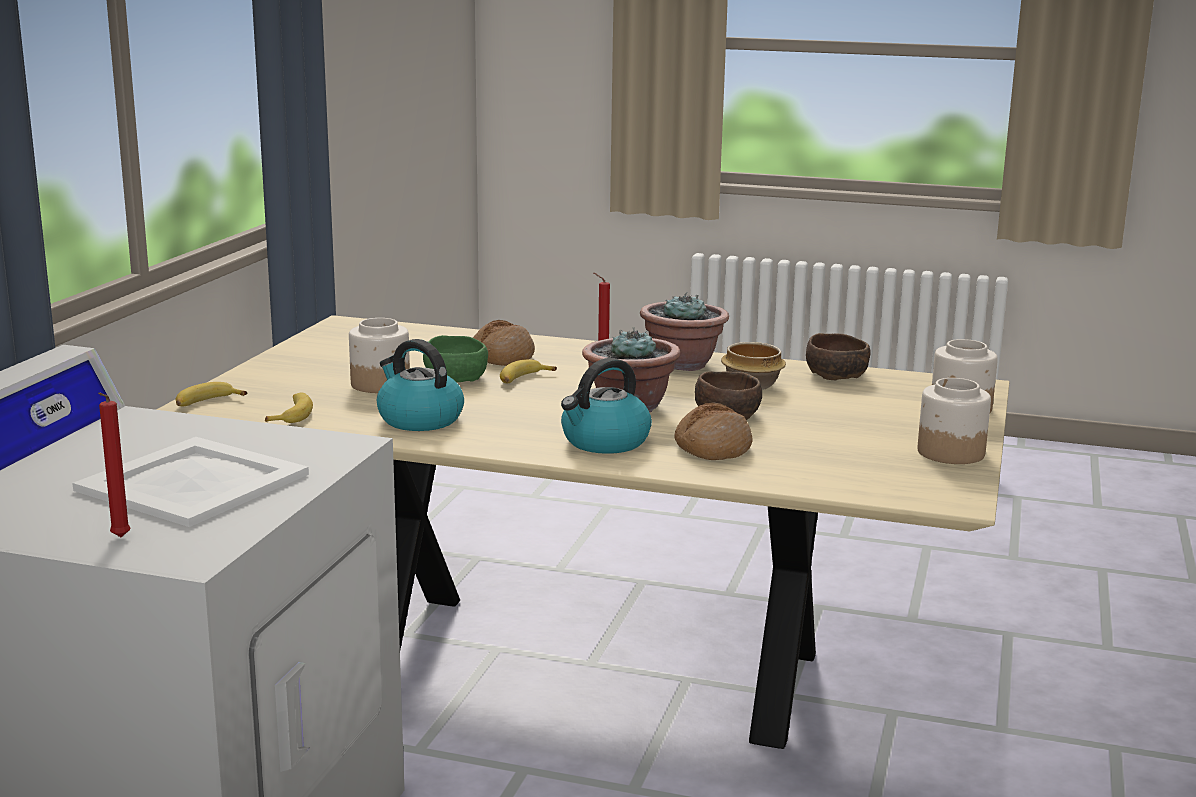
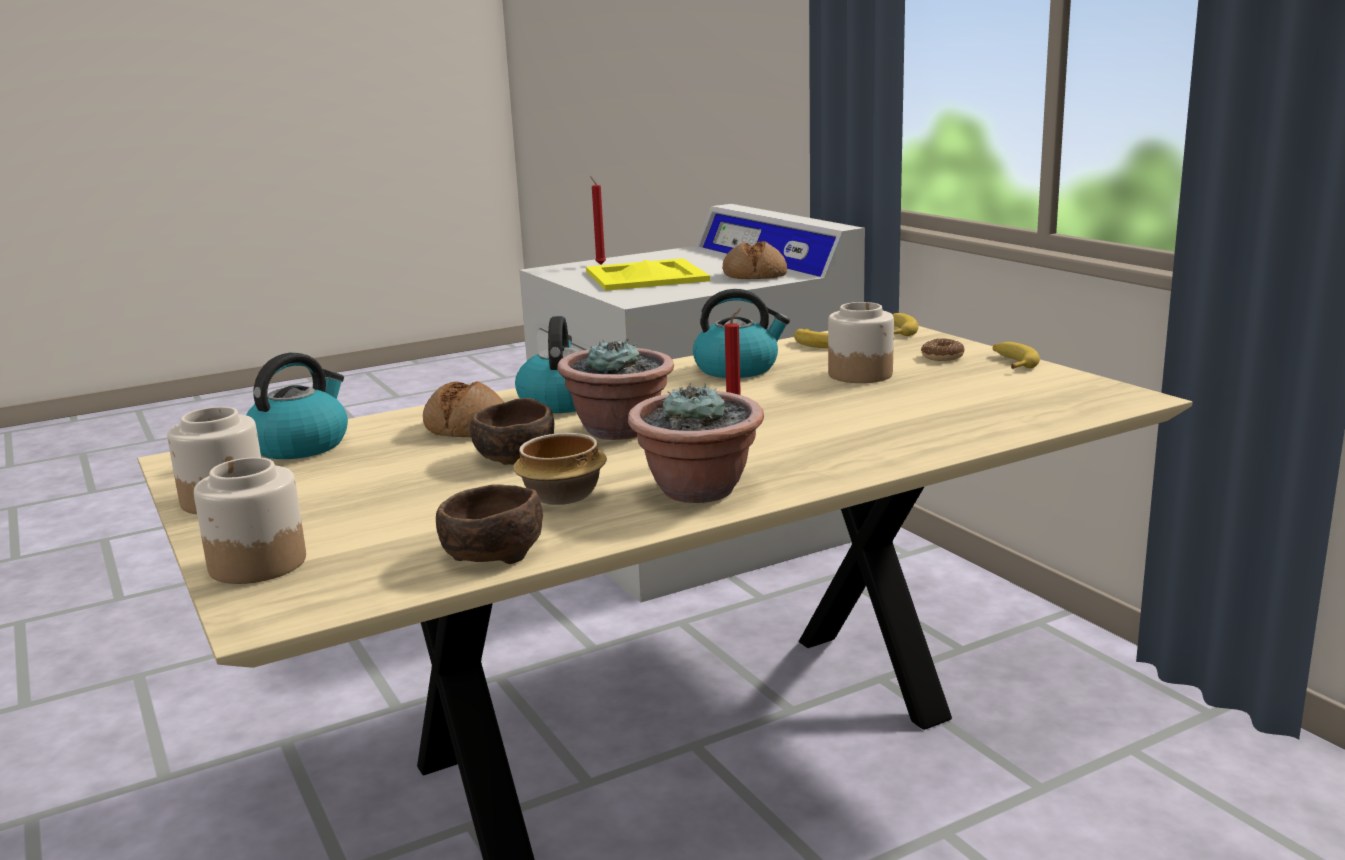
camera: 135 degrees right, 0 degrees up
white tray [72,437,309,527] -> yellow tray [586,258,710,291]
green bowl [423,335,488,382] -> none
bread [473,320,535,366] -> bread moved to [722,241,787,279]
banana [500,359,557,383] -> banana moved to [993,342,1040,369]
none -> kettle [246,353,348,459]
none -> donut [921,338,965,361]

